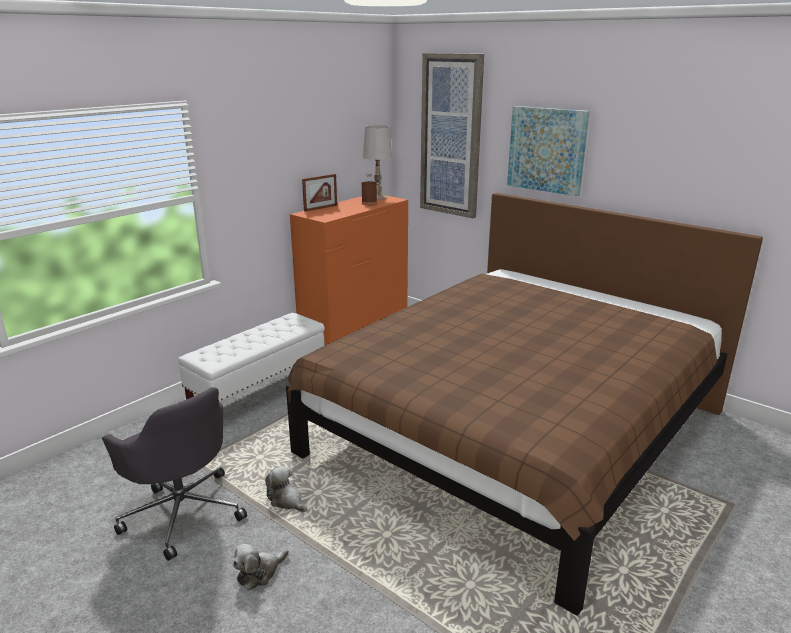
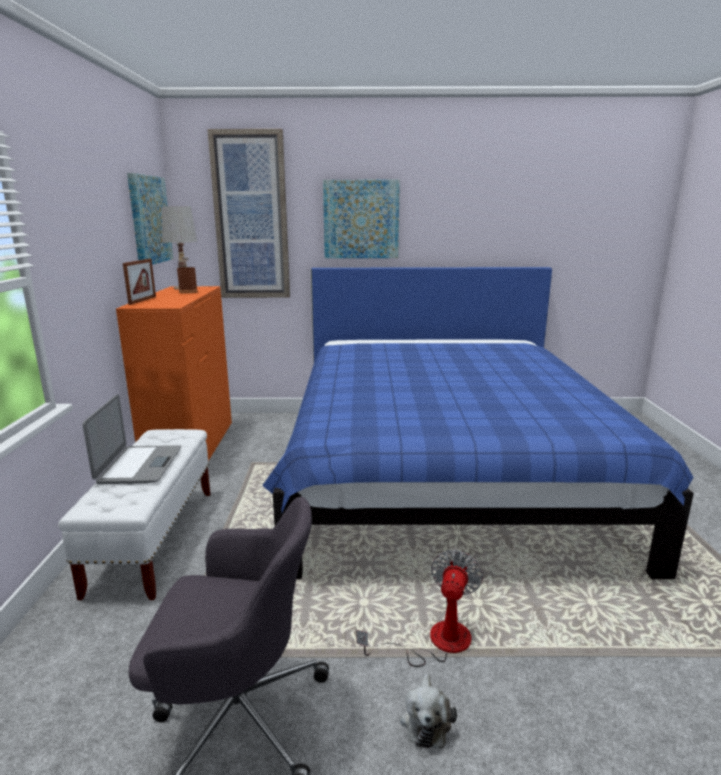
camera: 40 degrees left, 5 degrees down
plush toy [265,466,307,512] -> none
brown bed [286,193,763,616] -> blue bed [262,267,694,579]
none -> laptop [83,395,181,484]
none -> picture [127,173,173,265]
none -> fan [357,550,483,667]

